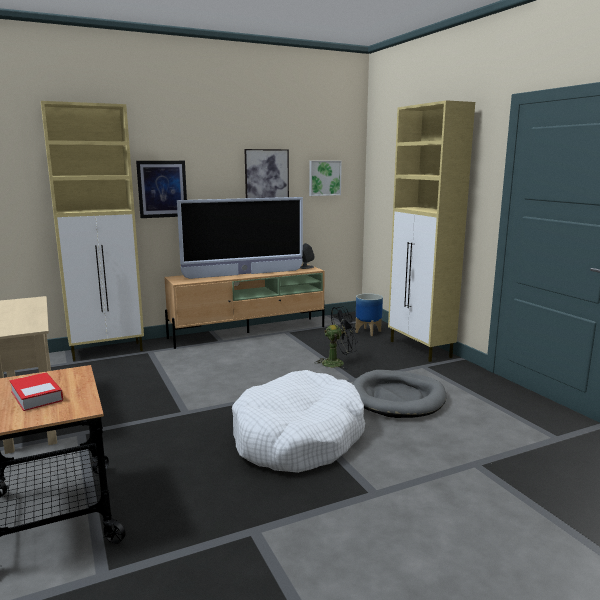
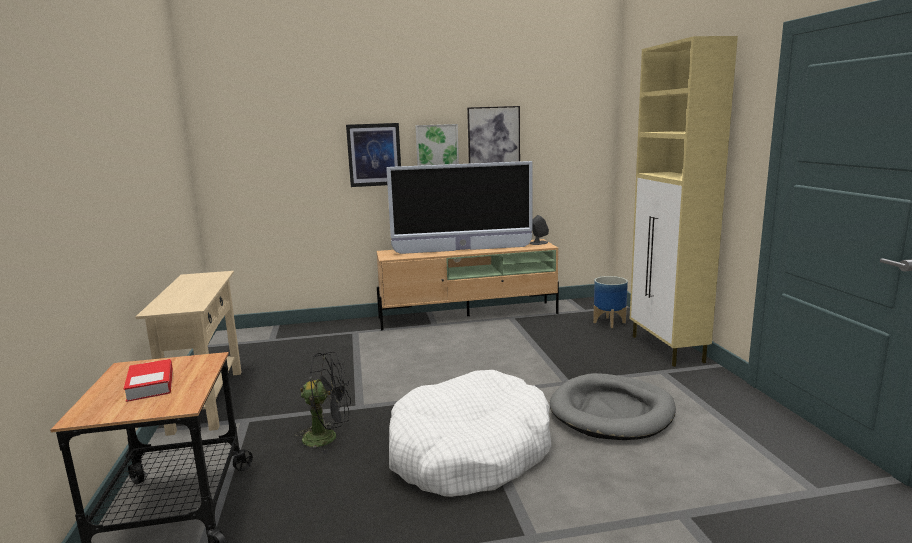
camera: 15 degrees right, 0 degrees up
beige cabinet [41,101,144,361] -> none
picture [309,161,342,196] -> picture moved to [415,124,459,166]
black fan [315,306,357,370] -> black fan moved to [295,352,351,454]

